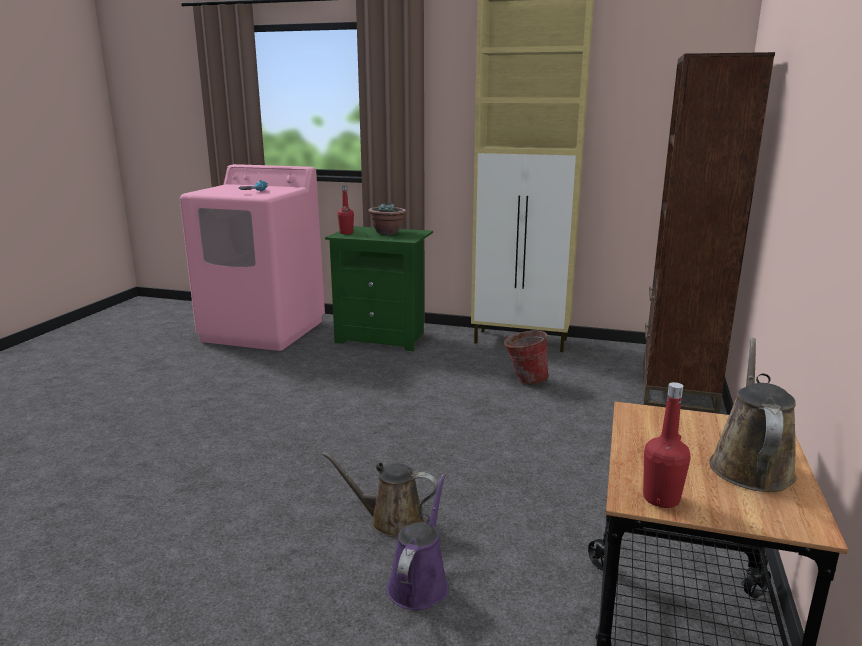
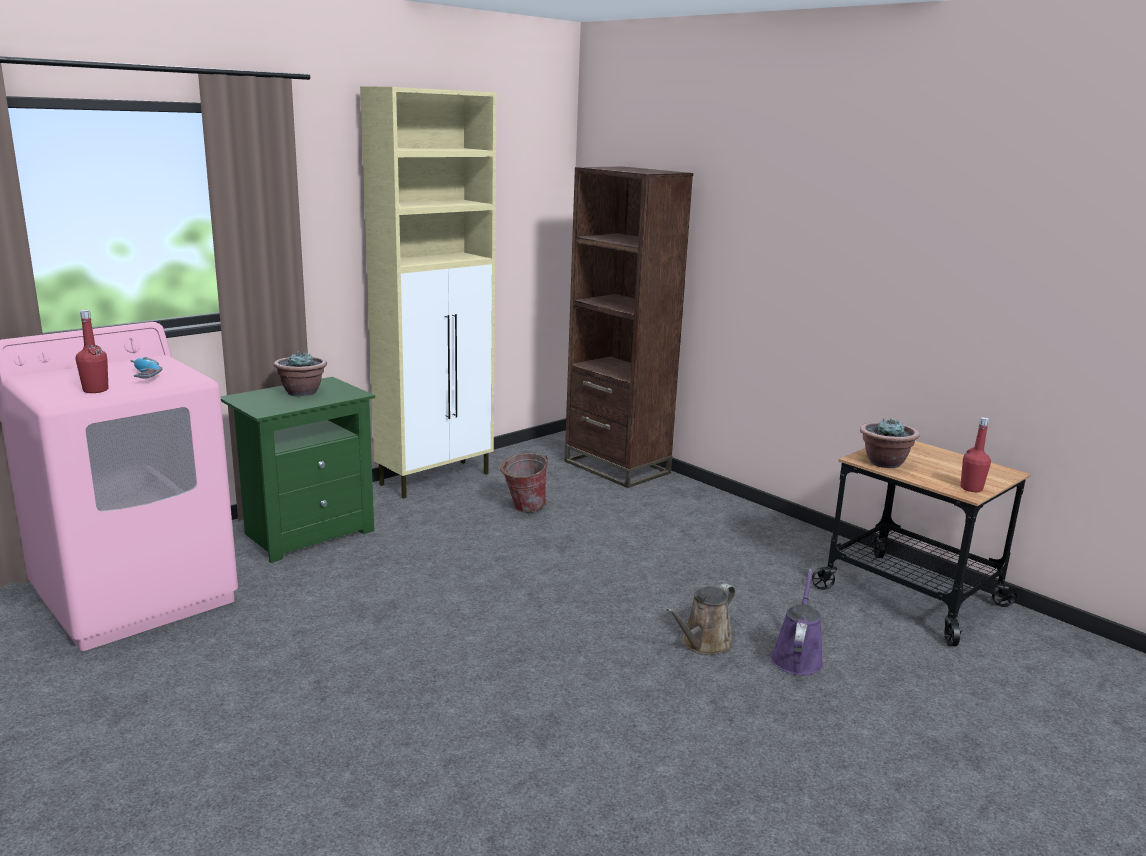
camera: 60 degrees left, 0 degrees up
red bottle [338,186,354,234] -> red bottle moved to [76,310,108,393]
purple watering can [387,474,449,610] -> purple watering can turned 60 degrees clockwise [770,569,824,676]
brown watering can [709,338,797,492] -> none
none -> potted plant [860,417,919,468]

